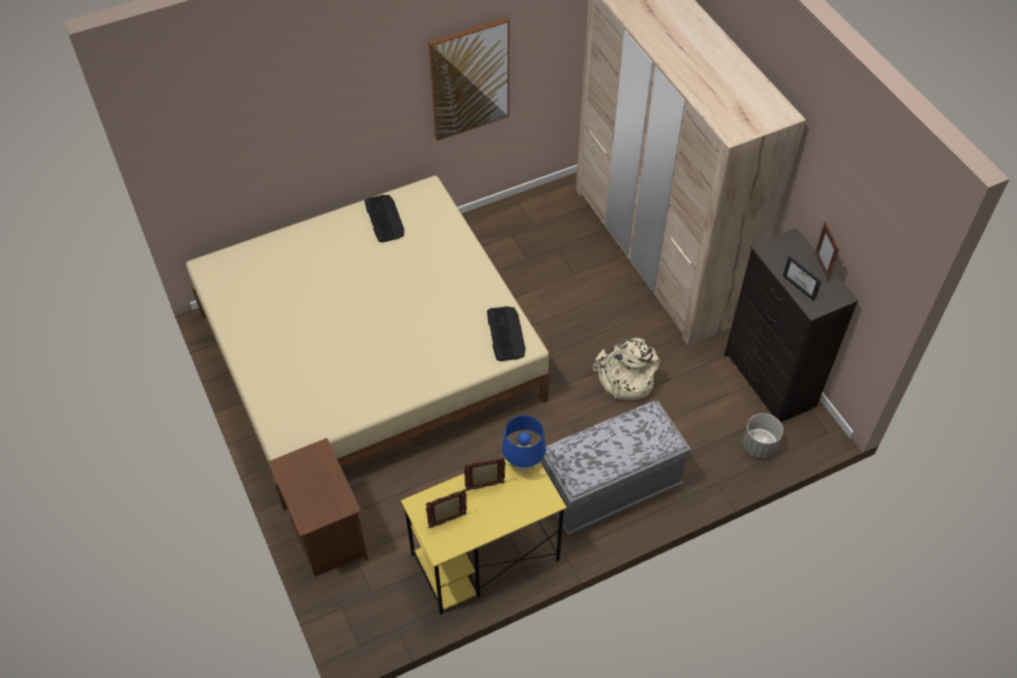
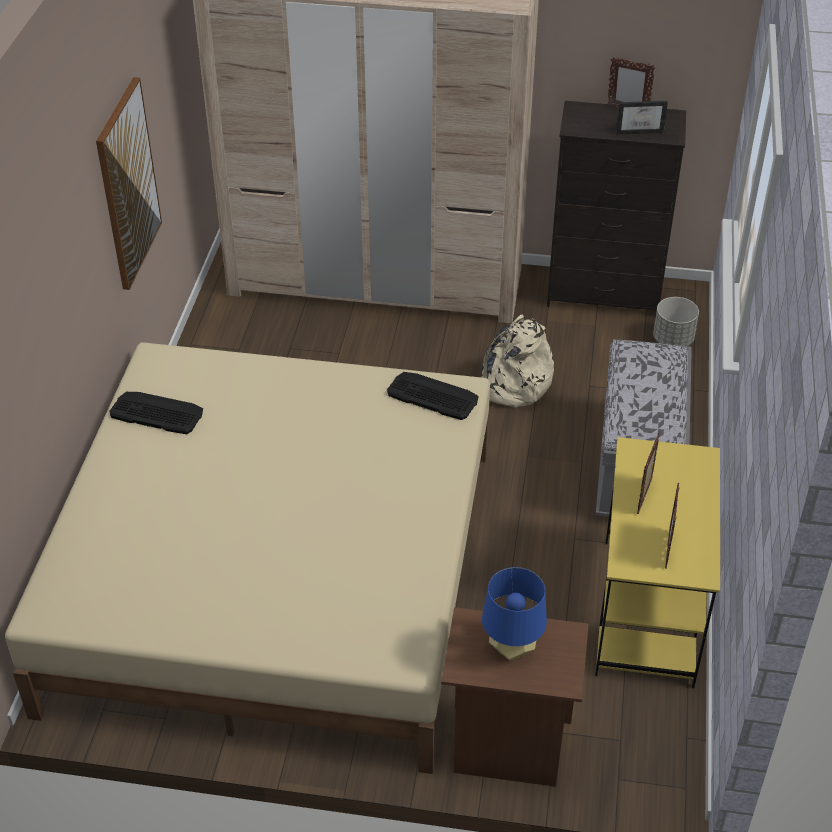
camera: 55 degrees left, 10 degrees down
blue table lamp [502,415,546,474] -> blue table lamp moved to [482,567,547,661]

